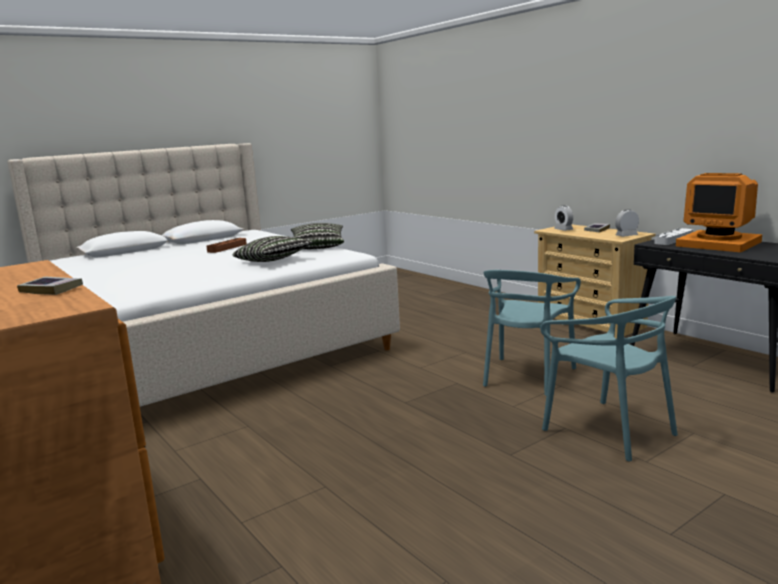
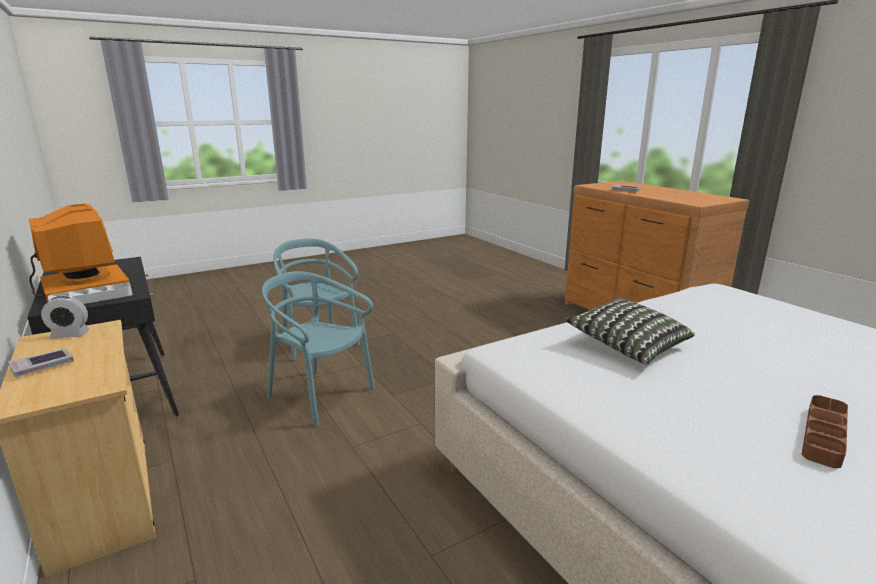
camera: 175 degrees left, 5 degrees up
pillow [291,223,344,249] -> none
turquoise chair [483,270,581,396] -> turquoise chair turned 90 degrees counterclockwise [262,271,375,426]
alarm clock [554,206,573,231] -> none

